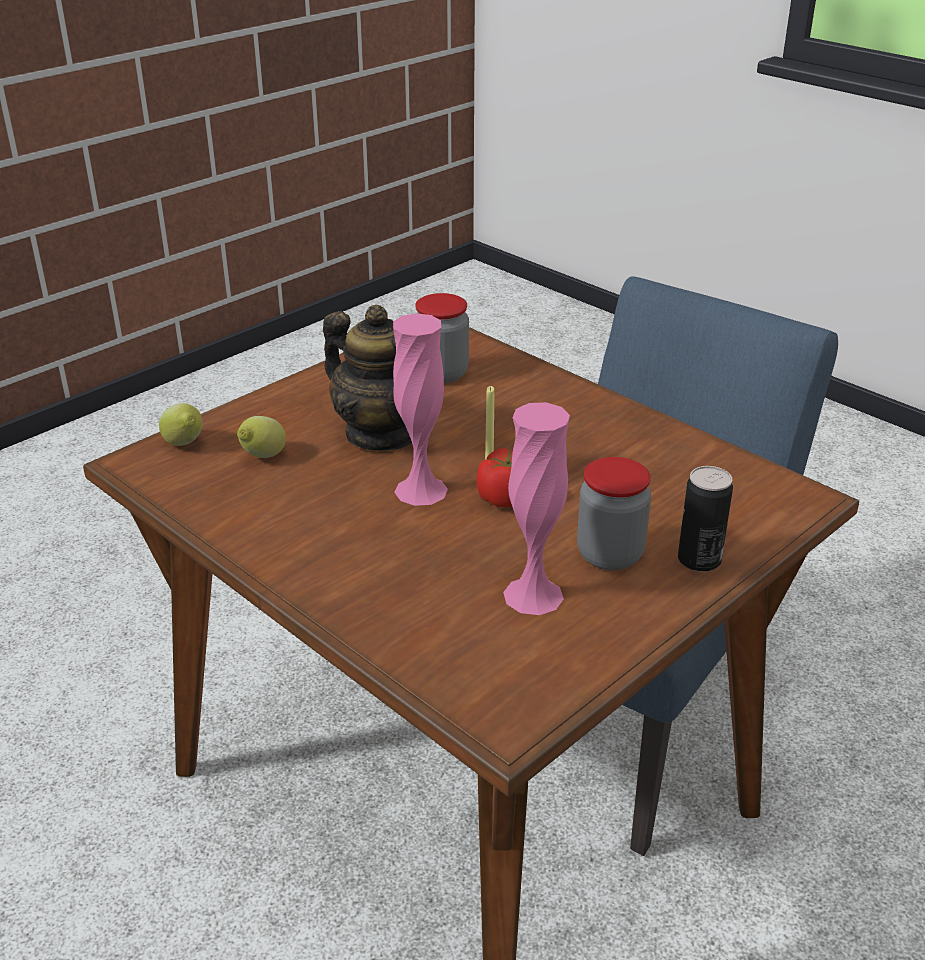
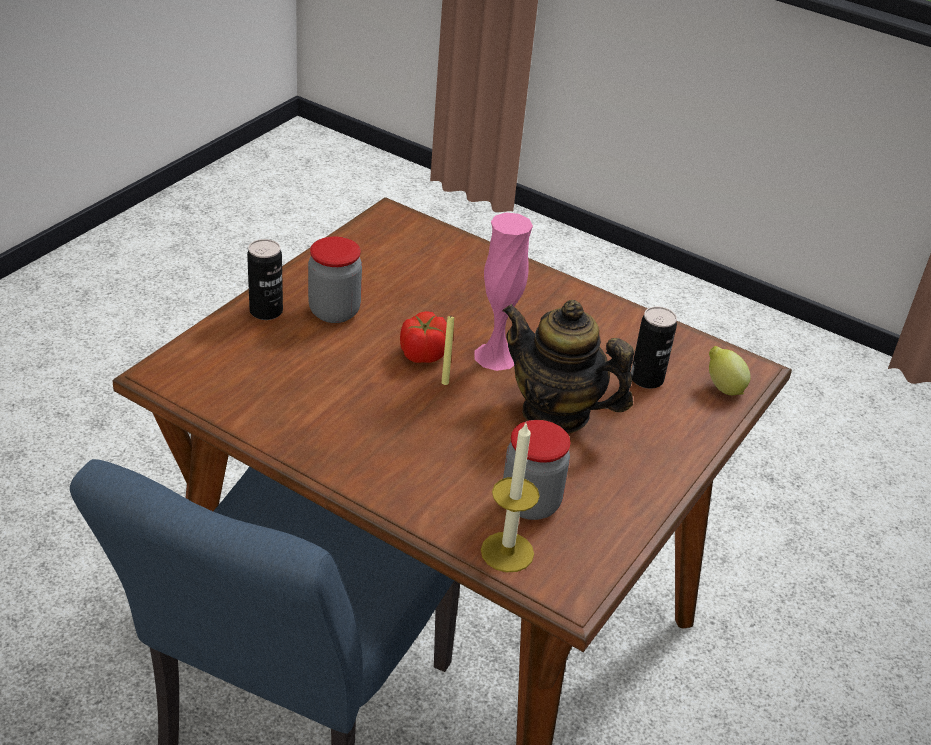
camera: 165 degrees right, 5 degrees up
lemon [237,416,286,458] -> can [631,306,677,389]
pink vase [503,402,570,615] -> none
none -> candle [481,423,540,572]

